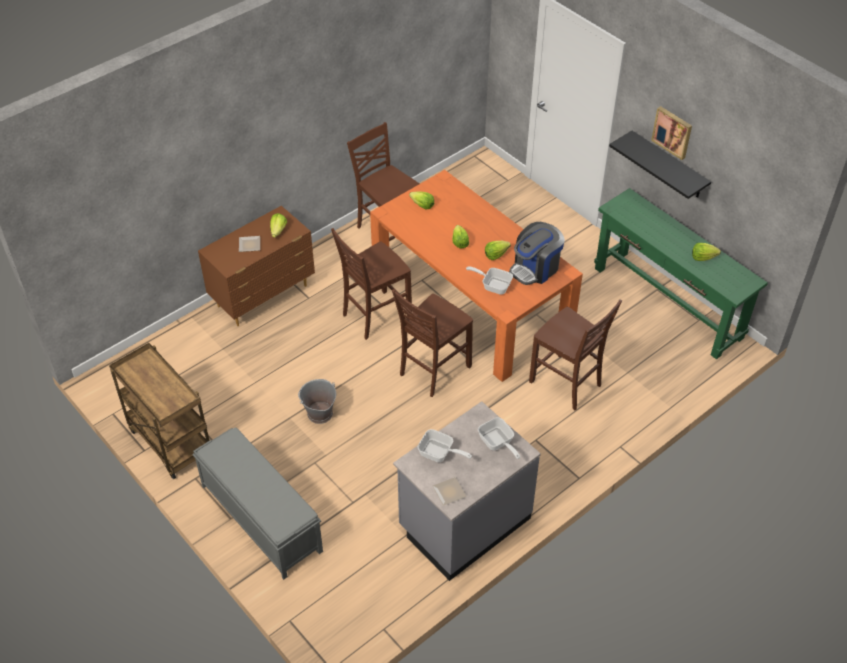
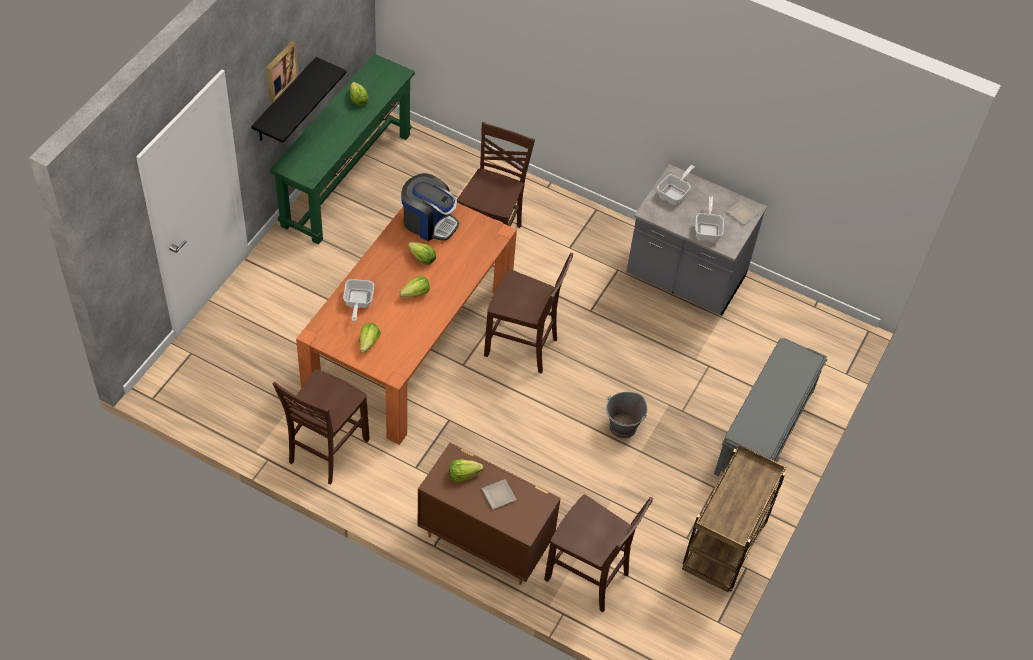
camera: 115 degrees left, 5 degrees up
brown chair [331,228,412,340] -> brown chair moved to [544,495,653,612]
frying pan [466,266,513,295] -> frying pan moved to [343,279,374,322]

